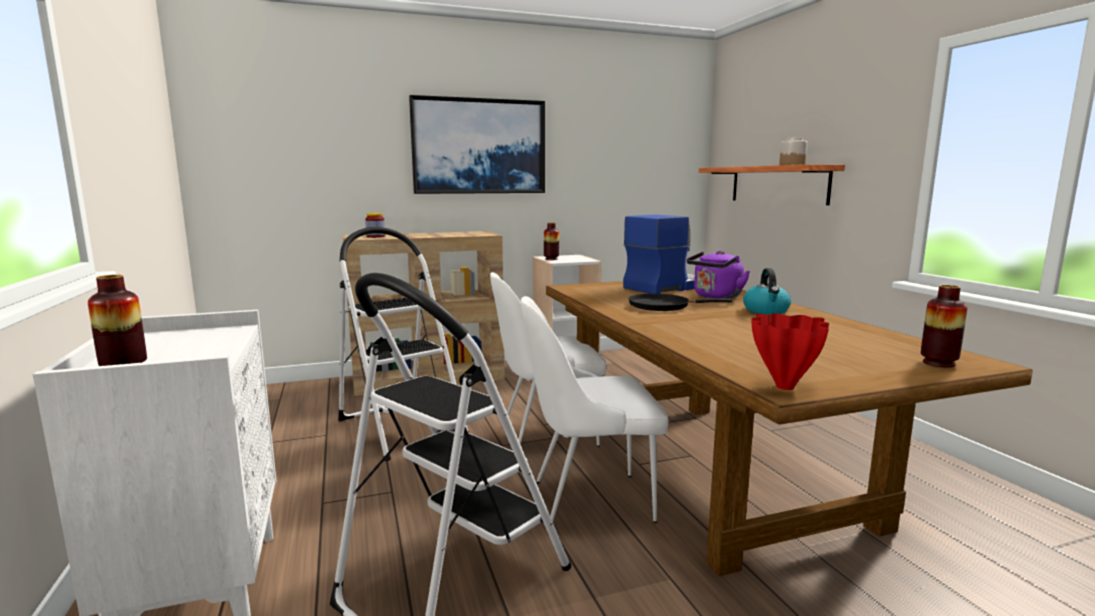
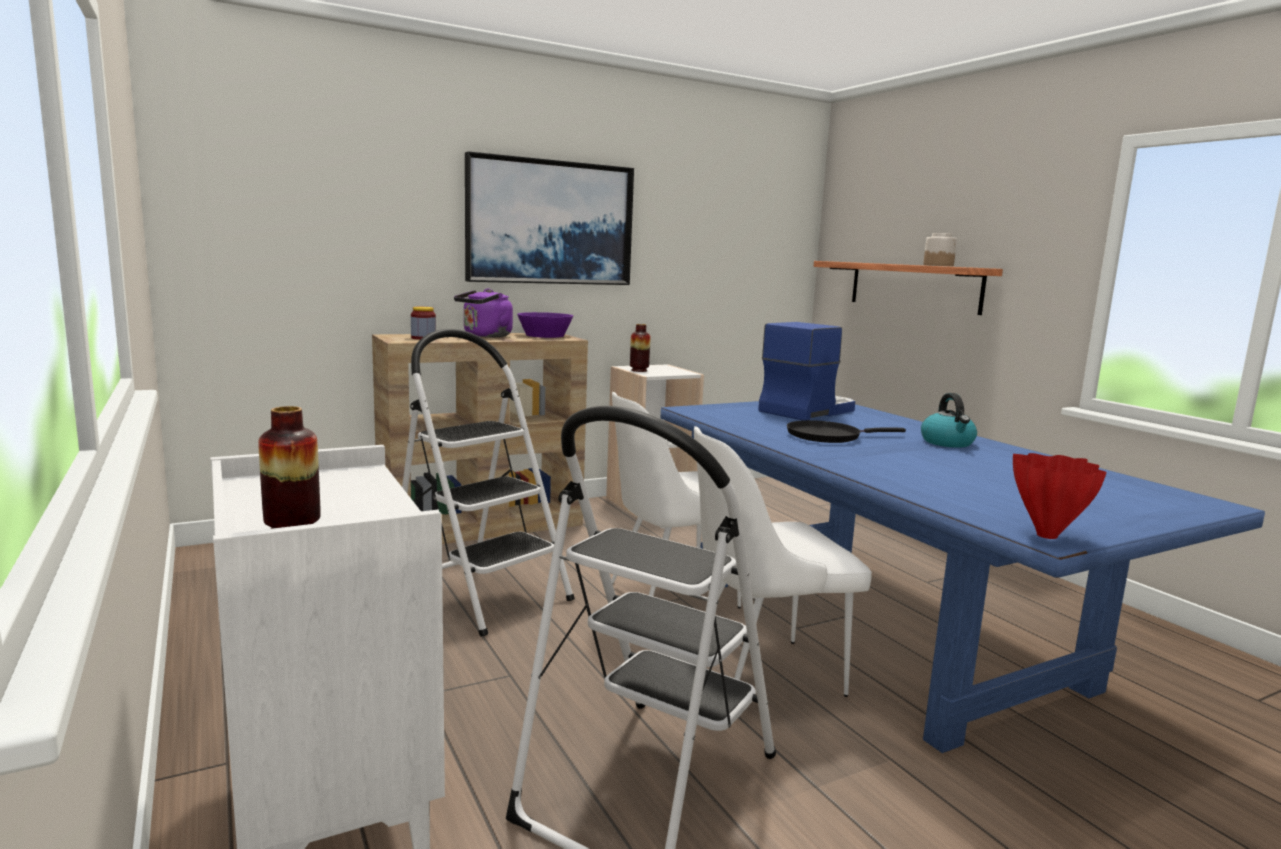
camera: 10 degrees left, 0 degrees up
brown dining table [546,281,1033,576] -> blue dining table [661,401,1265,753]
purple kettle [687,251,750,299] -> purple kettle moved to [454,288,513,338]
vase [921,285,967,368] -> none
none -> purple bowl [517,312,574,338]

